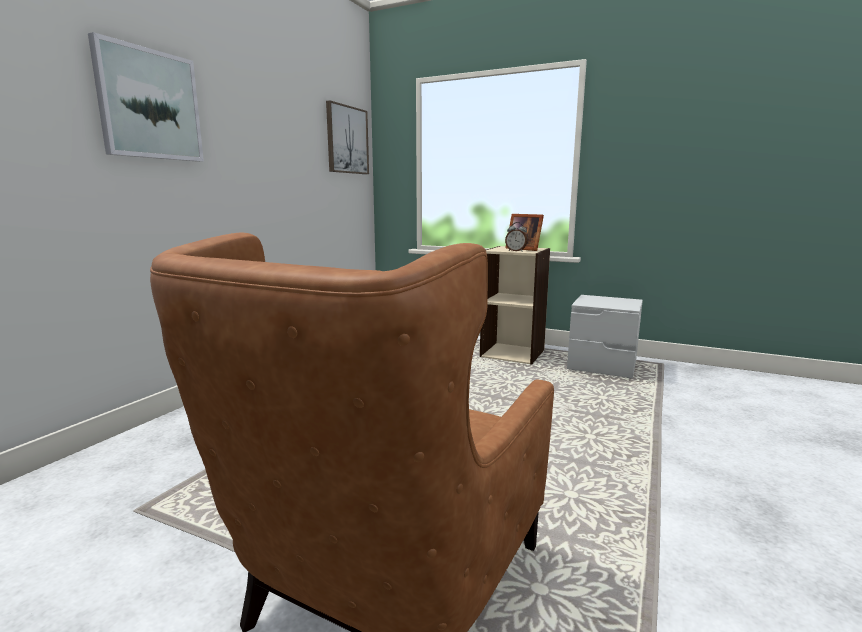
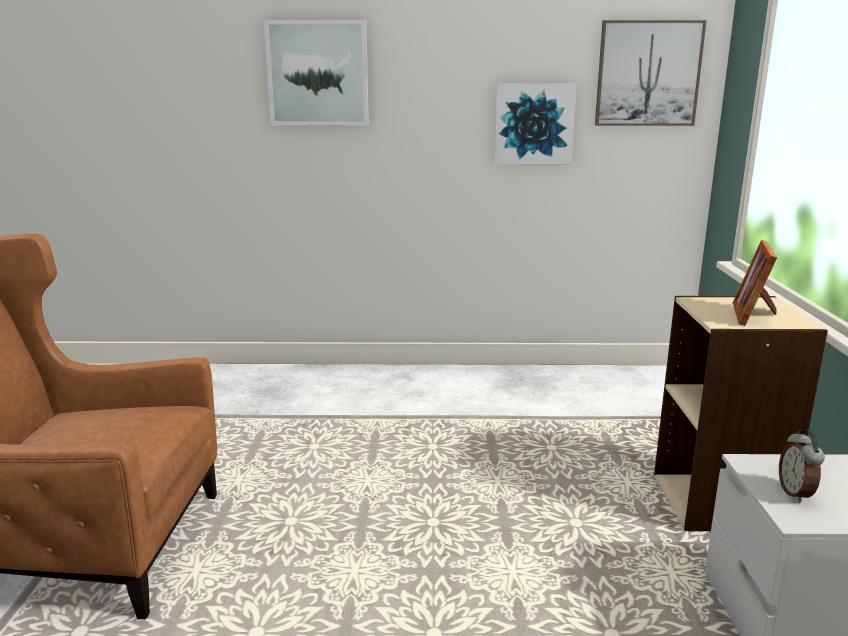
camera: 65 degrees right, 5 degrees up
alarm clock [505,222,528,252] -> alarm clock moved to [779,429,825,503]
none -> picture [494,84,577,164]

